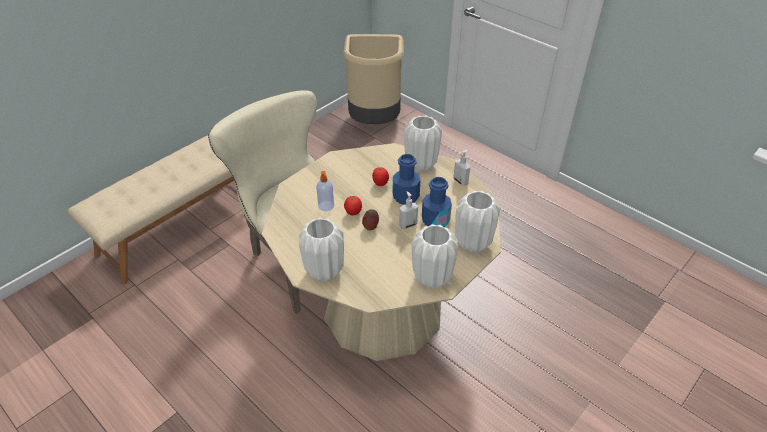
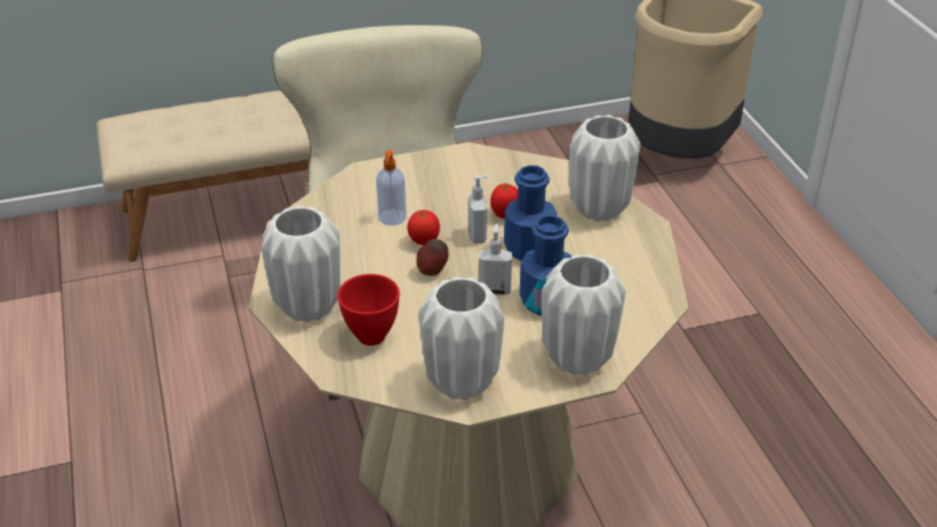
camera: 30 degrees right, 5 degrees down
soap dispenser [453,149,470,186] -> soap dispenser moved to [468,175,488,244]
none -> red bowl [337,274,400,346]

